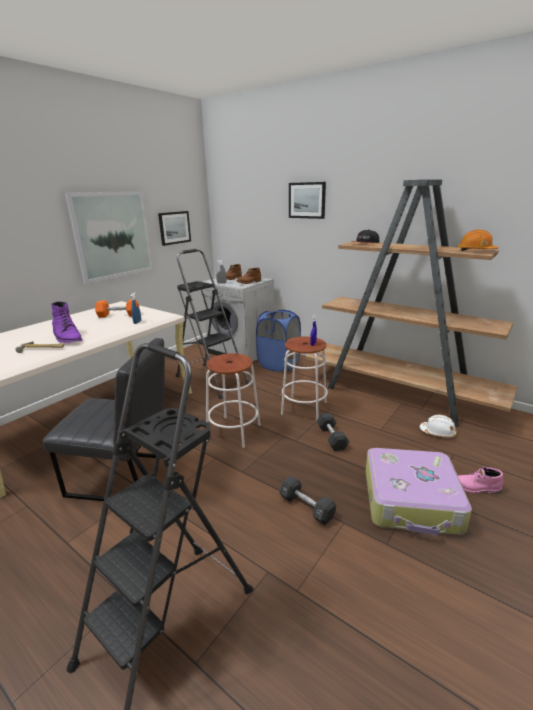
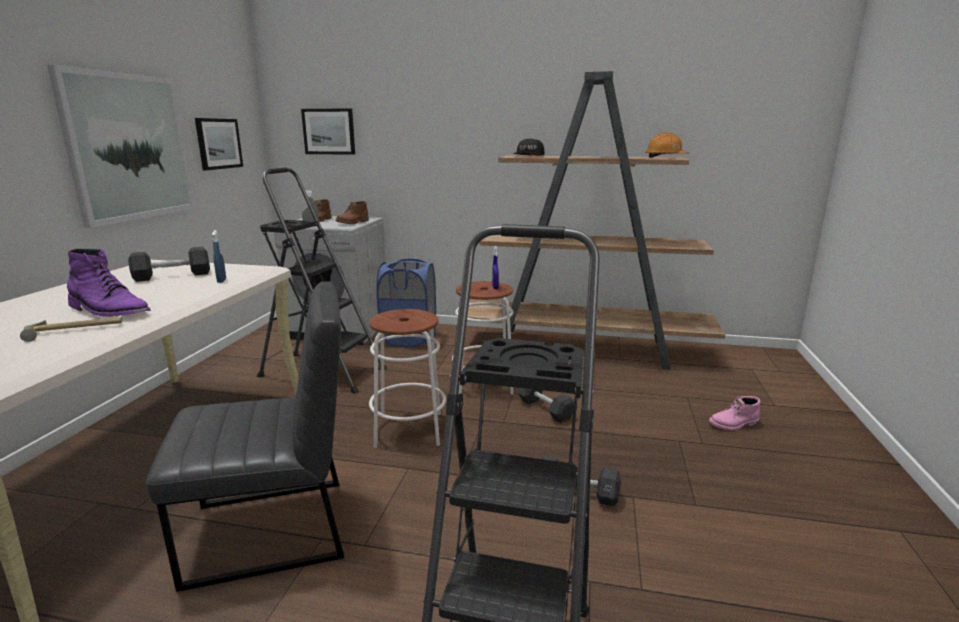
camera: 25 degrees left, 5 degrees down
orange dumbbell [95,299,139,318] -> black dumbbell [128,247,210,282]
picture [289,182,326,219] -> picture moved to [301,108,355,155]
suitcase [366,448,472,535] -> none
white hard hat [420,415,457,437] -> none

